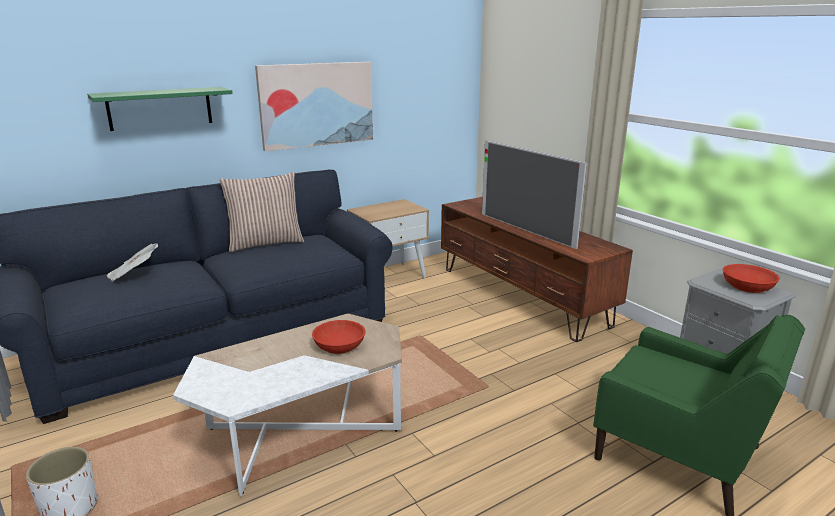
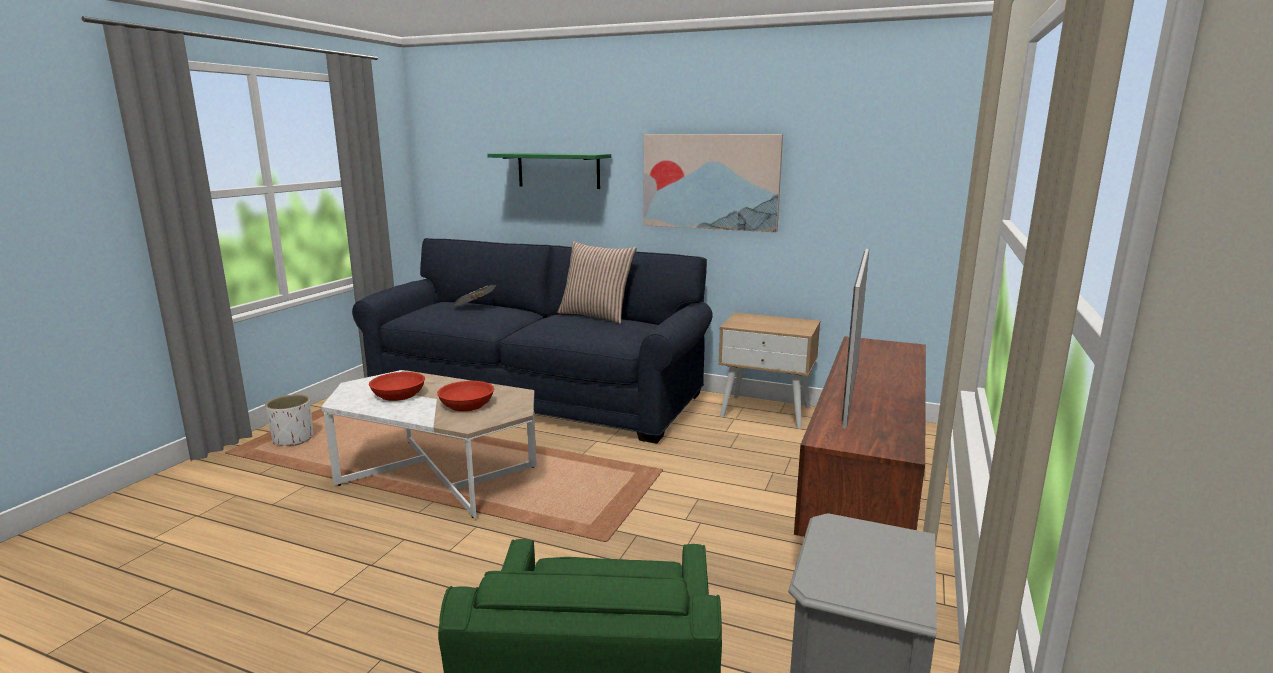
camera: 55 degrees right, 5 degrees down
red bowl [723,264,780,293] -> red bowl moved to [369,372,425,401]

